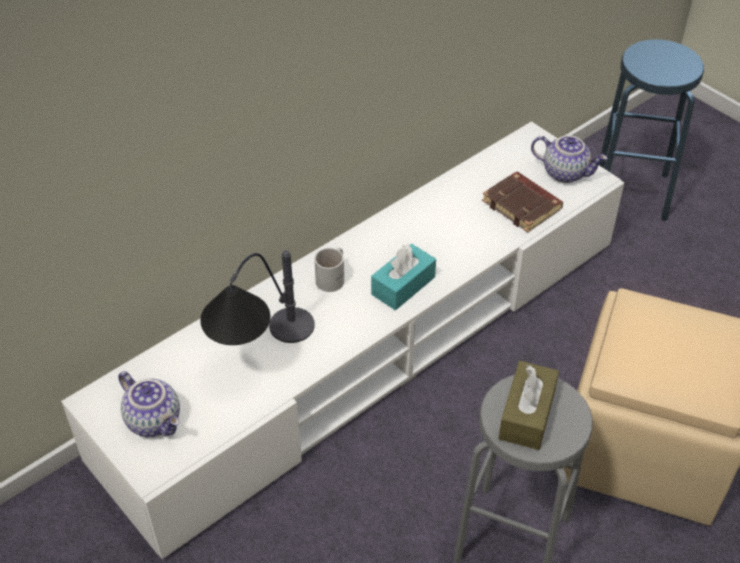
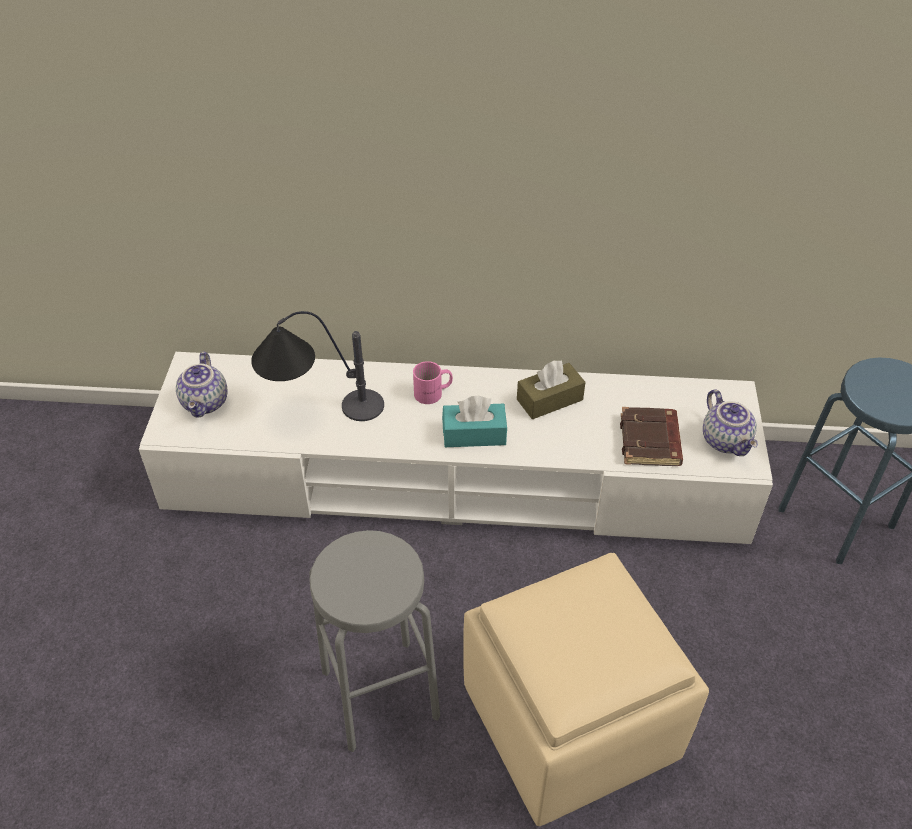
camera: 45 degrees right, 0 degrees up
white mug [314,248,344,292] -> pink mug [413,361,453,404]
brown tissue box [498,361,559,450] -> brown tissue box moved to [517,360,586,419]

